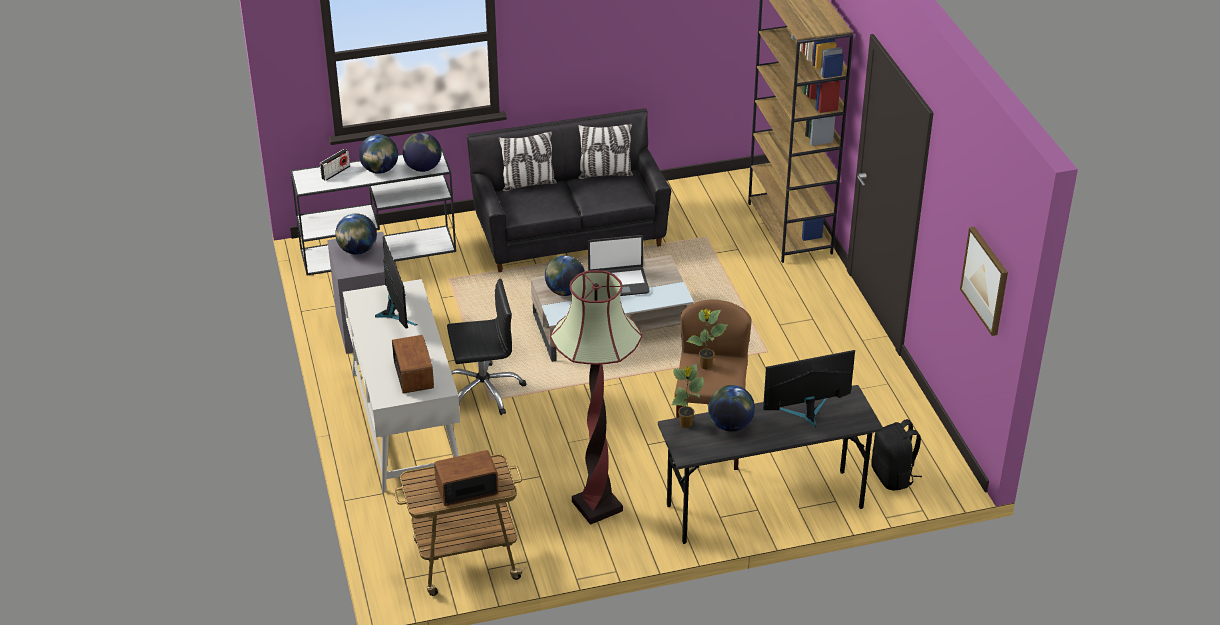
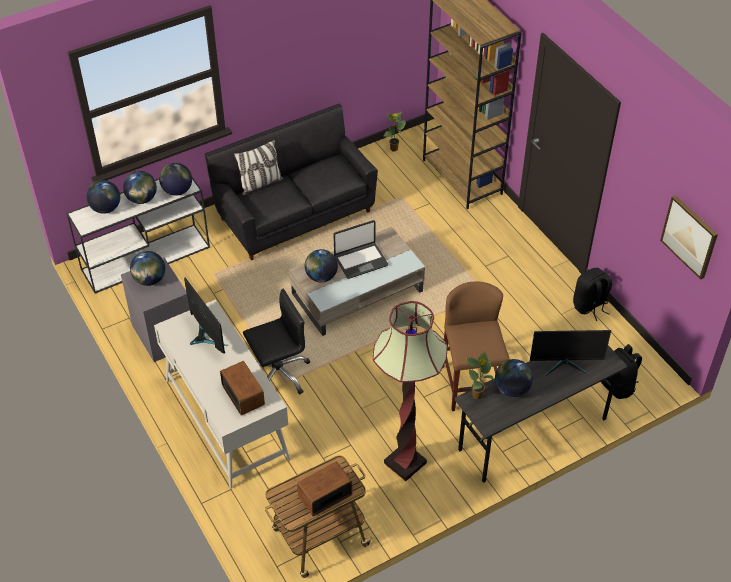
camera: 15 degrees left, 10 degrees up
radio [320,149,350,181] -> globe [86,180,120,214]
pillow [578,124,633,179] -> none
potted plant [686,309,727,370] -> potted plant moved to [384,112,406,151]
monitor [763,350,855,427] -> monitor turned 150 degrees counterclockwise [530,330,611,376]
none -> black backpack [573,268,612,321]

